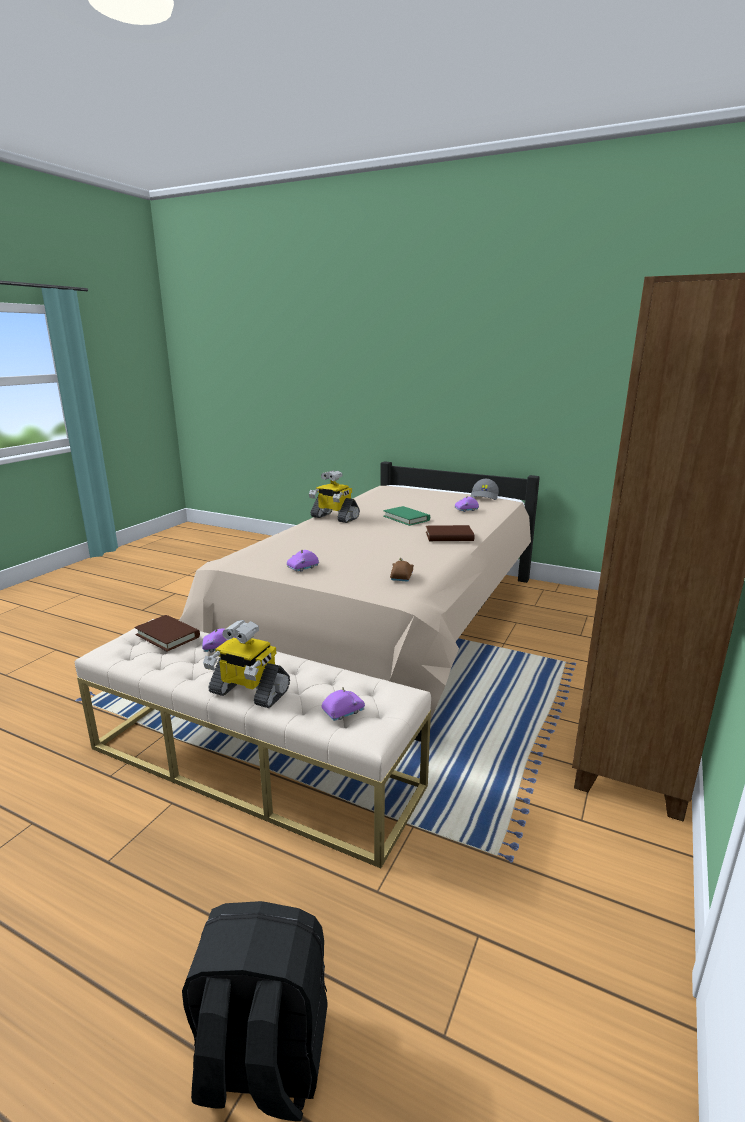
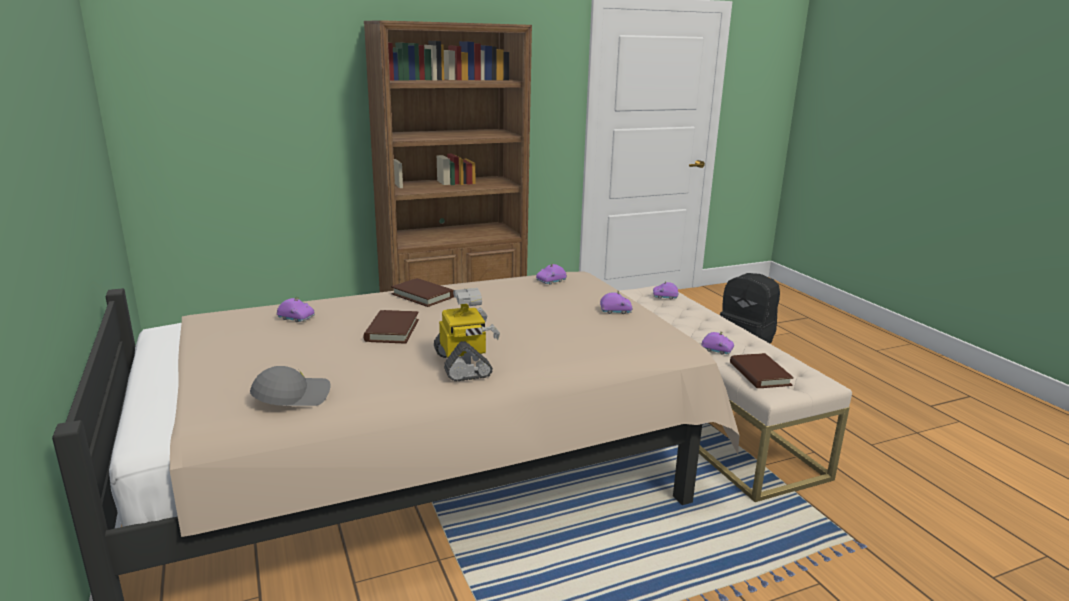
camera: 140 degrees left, 0 degrees up
toy robot [203,620,290,708] -> none
green book [383,506,430,526] -> brown book [363,310,419,344]
brown toy car [390,557,414,582] -> purple toy car [536,264,567,285]
grey cap [470,479,499,500] -> grey cap moved to [250,366,331,406]

